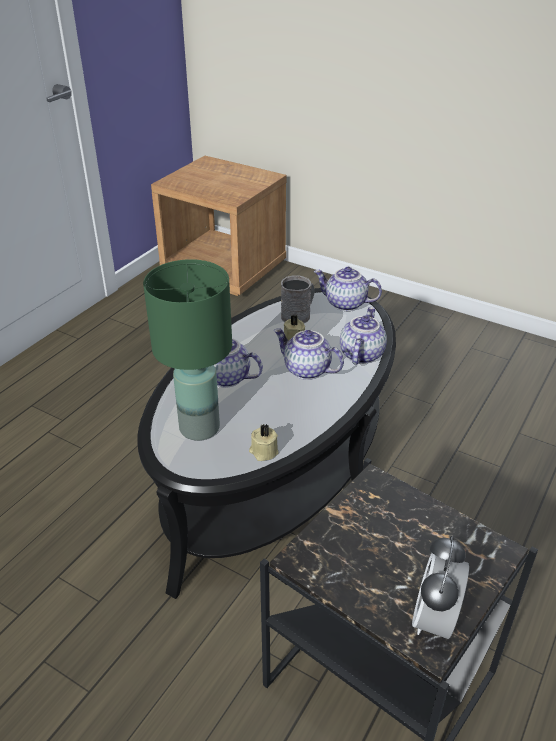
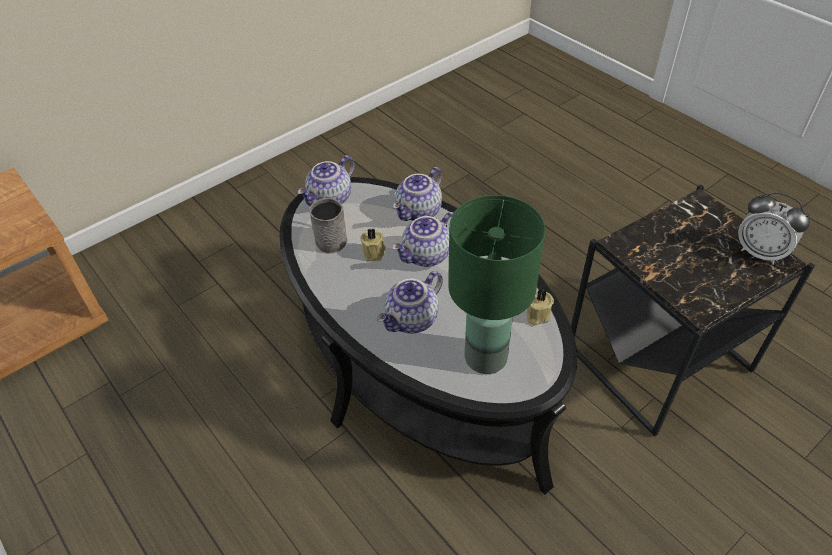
camera: 70 degrees left, 10 degrees up
teapot [340,307,387,365] -> teapot turned 90 degrees counterclockwise [393,167,442,221]

